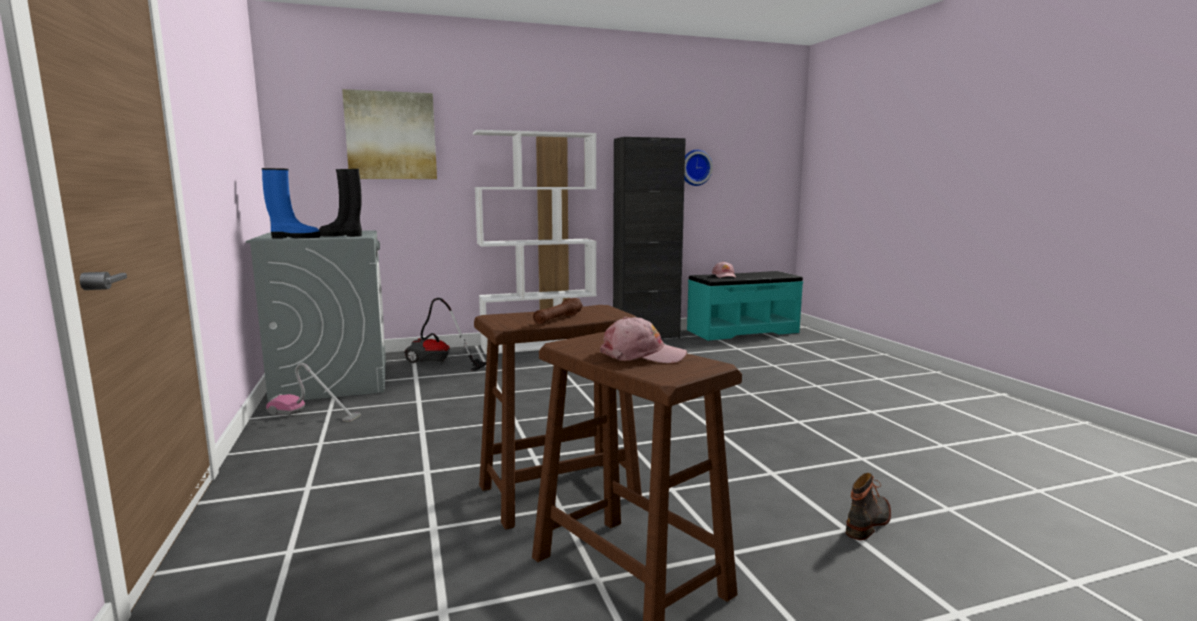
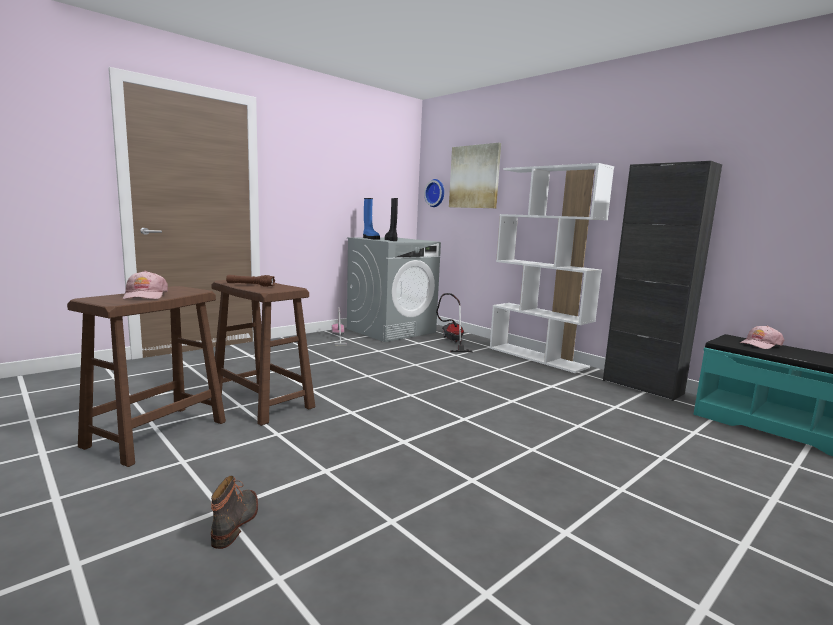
camera: 65 degrees right, 0 degrees up
wall clock [684,150,713,186] -> wall clock moved to [424,179,444,207]
boot [846,473,891,540] -> boot turned 105 degrees counterclockwise [211,476,258,549]

